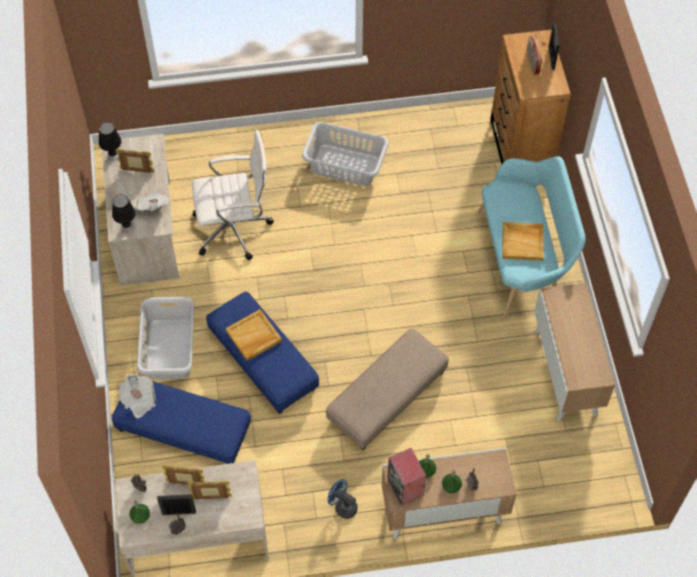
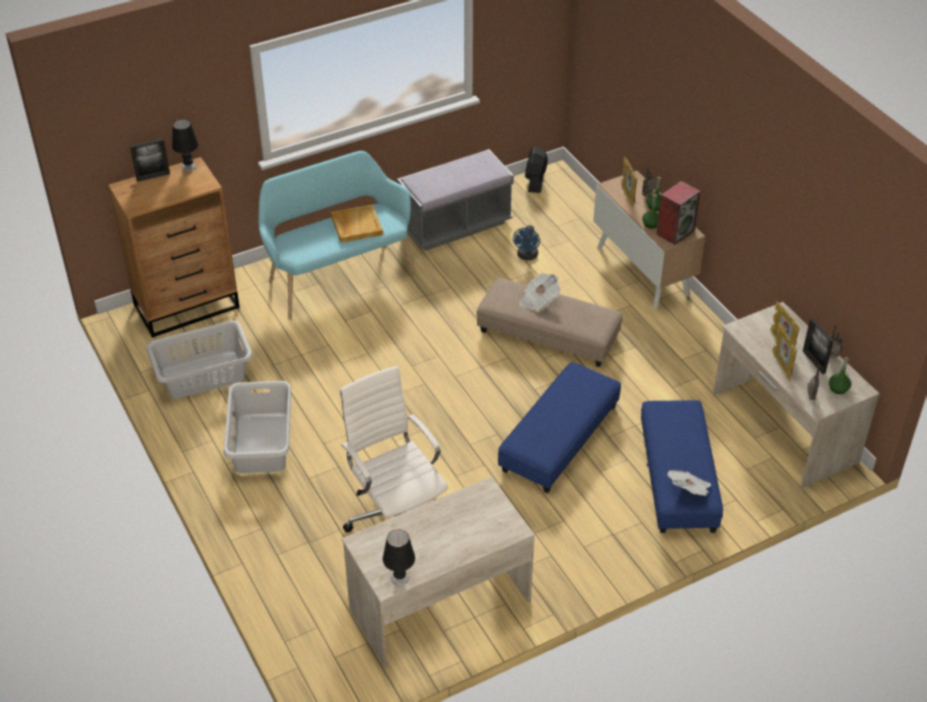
camera: 110 degrees left, 15 degrees down
black table lamp [112,194,136,233] -> black table lamp moved to [172,119,198,171]
picture frame [115,149,155,173] -> picture frame moved to [621,157,637,207]
newspaper [135,191,170,211] -> newspaper moved to [519,273,560,312]
grey laundry basket [137,297,194,379] -> grey laundry basket moved to [147,321,253,399]
beige tray [225,309,282,361] -> none
blue fan [328,479,358,519] -> blue fan moved to [513,225,540,260]
radio [527,35,542,75] -> none
cabinet [534,282,615,421] -> grey bench [397,149,514,251]
none -> black fan [525,147,548,193]

